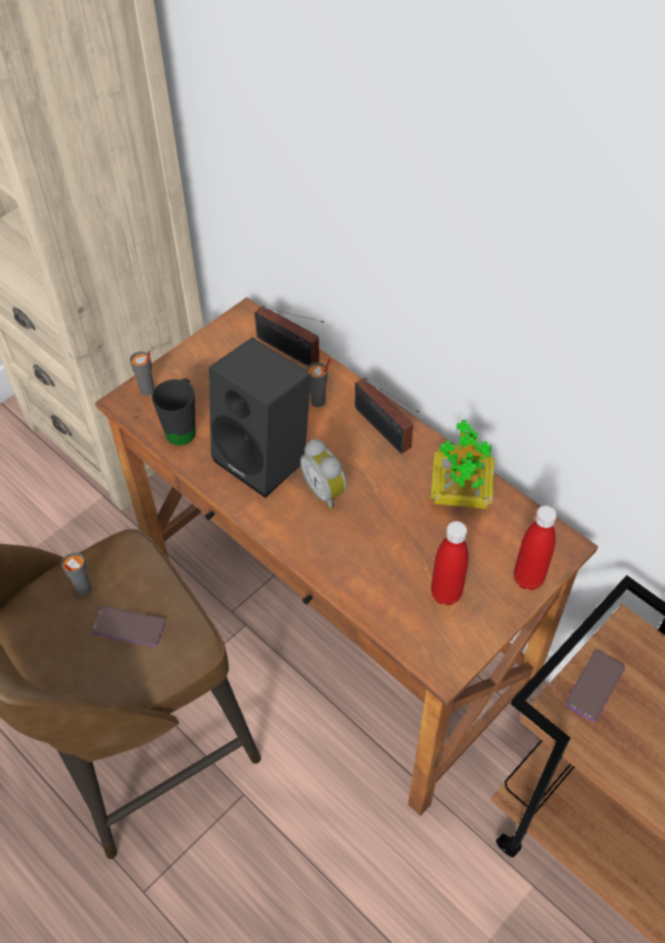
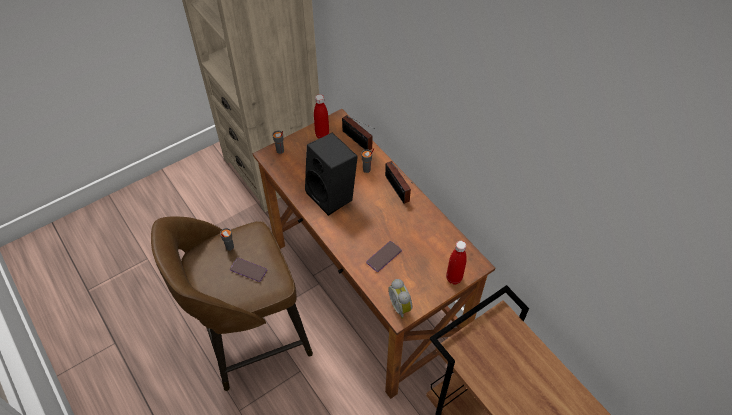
camera: 10 degrees right, 0 degrees up
black mug [152,378,196,446] -> none
alarm clock [300,439,347,510] -> alarm clock moved to [388,279,413,319]
potted plant [430,420,494,509] -> none
red bottle [431,521,468,605] -> red bottle moved to [314,94,329,139]
phone [565,650,625,722] -> phone moved to [366,241,402,272]

